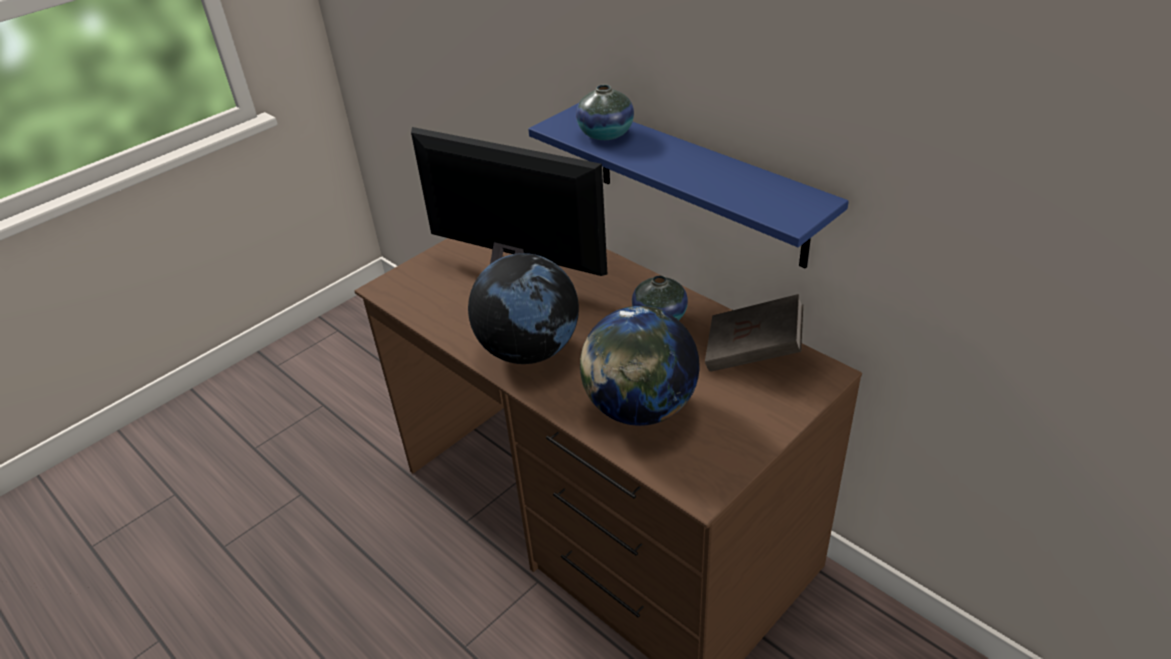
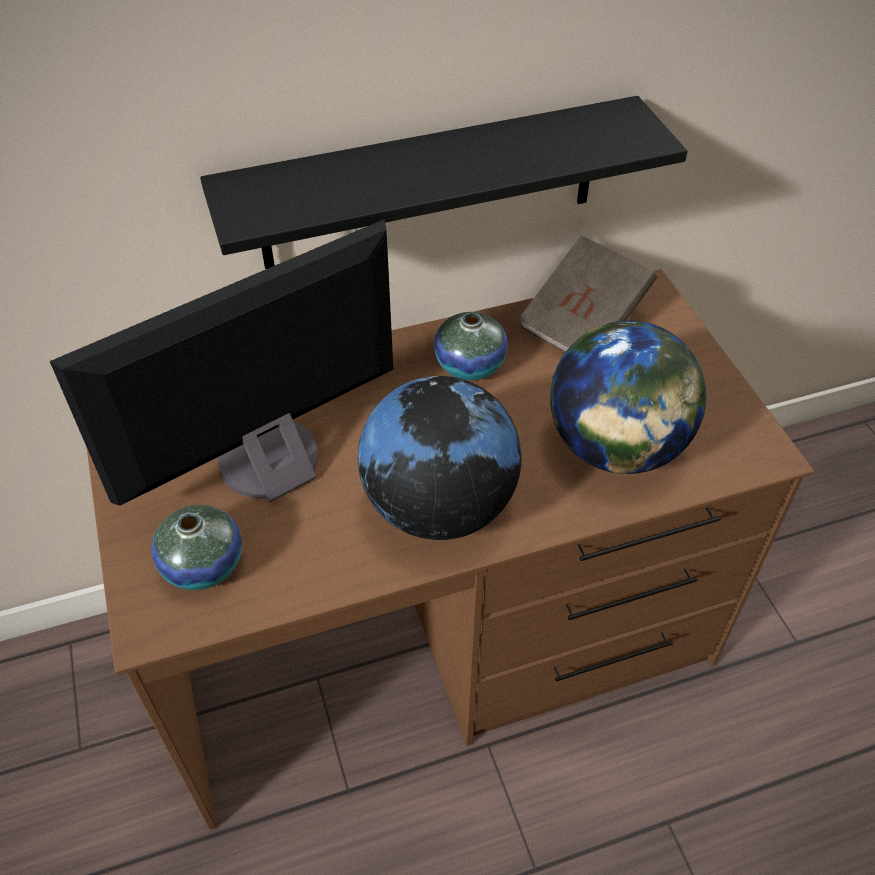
camera: 65 degrees left, 10 degrees up
blue shelf [528,104,849,269] -> black shelf [200,96,688,269]
vase [576,85,634,140] -> vase moved to [151,505,242,590]

